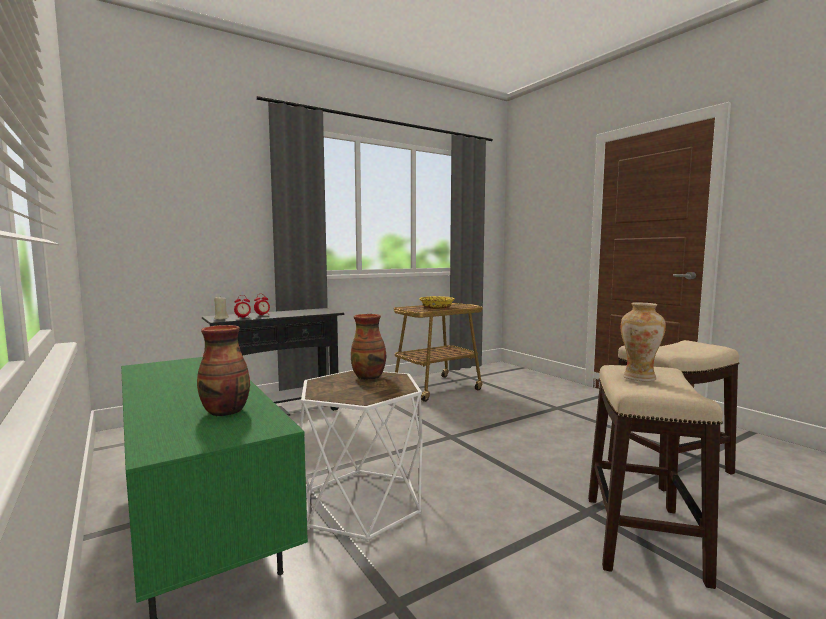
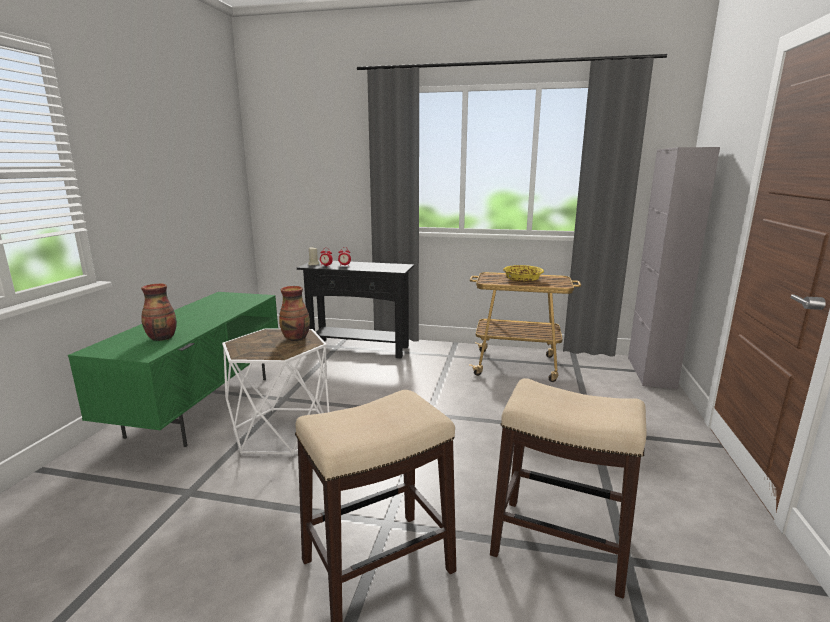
camera: 45 degrees right, 10 degrees up
vase [621,302,666,381] -> none
none -> grey cabinet [628,147,720,389]

